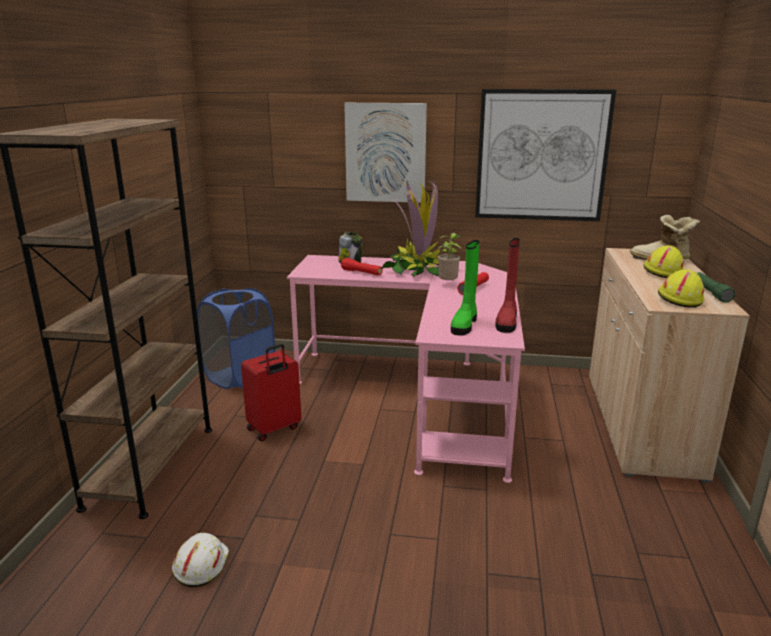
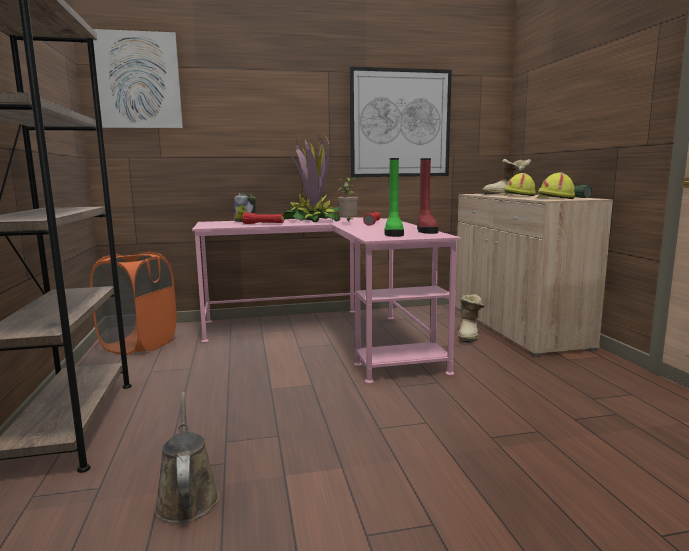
camera: 20 degrees left, 10 degrees down
white hard hat [172,533,229,587] -> brown watering can [154,392,219,523]
blue laundry basket [197,288,275,389] -> orange laundry basket [90,252,177,355]
red suitcase [241,344,301,441] -> none
picture [344,103,427,203] -> picture moved to [93,29,183,128]
none -> boot [458,294,485,342]

